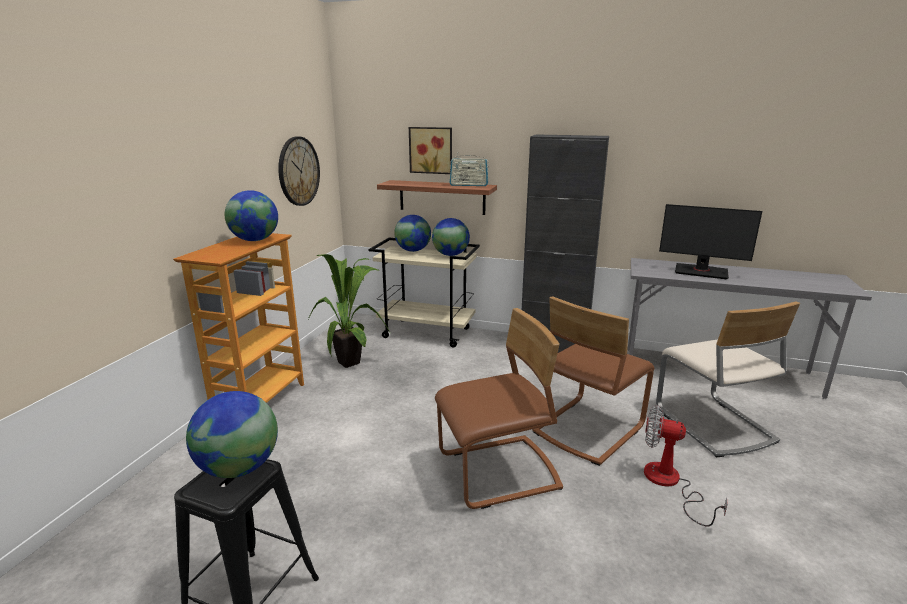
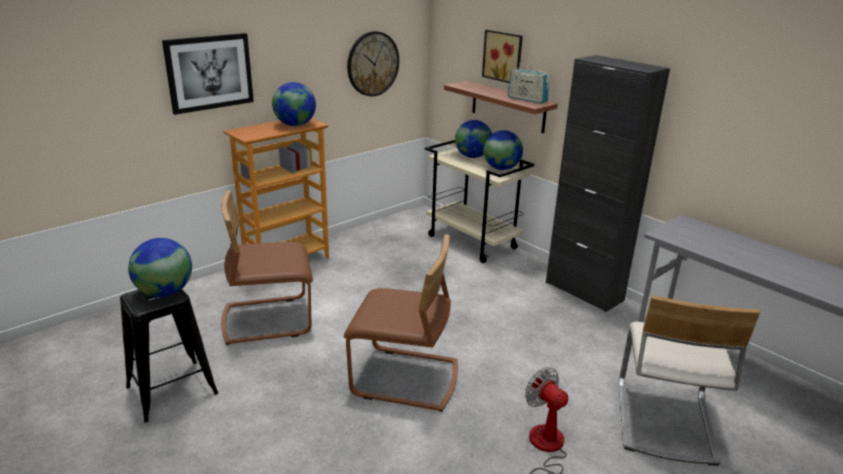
camera: 30 degrees right, 5 degrees up
potted plant [308,254,391,368] -> none
brown chair [532,296,654,466] -> brown chair moved to [221,190,313,345]
monitor [659,204,762,279] -> none
none -> picture [162,33,254,115]

